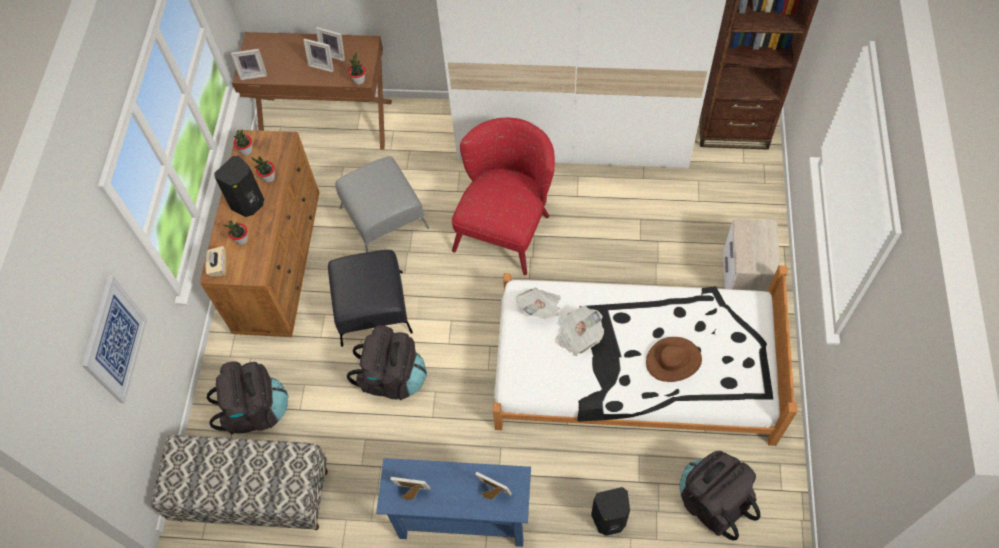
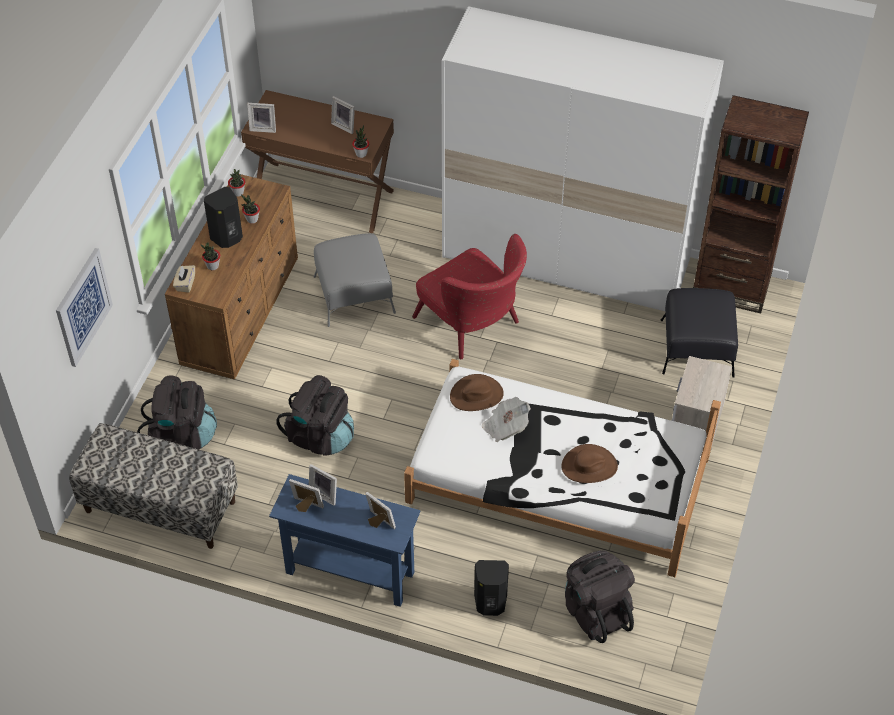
camera: 10 degrees right, 10 degrees down
picture frame [304,39,334,72] -> picture frame moved to [309,464,337,506]
black ottoman [328,250,413,347] -> black ottoman moved to [661,288,738,378]
red armchair [452,118,555,275] -> red armchair turned 105 degrees clockwise [412,234,527,359]
newspaper [516,287,561,319] -> brown hat [450,374,504,411]

